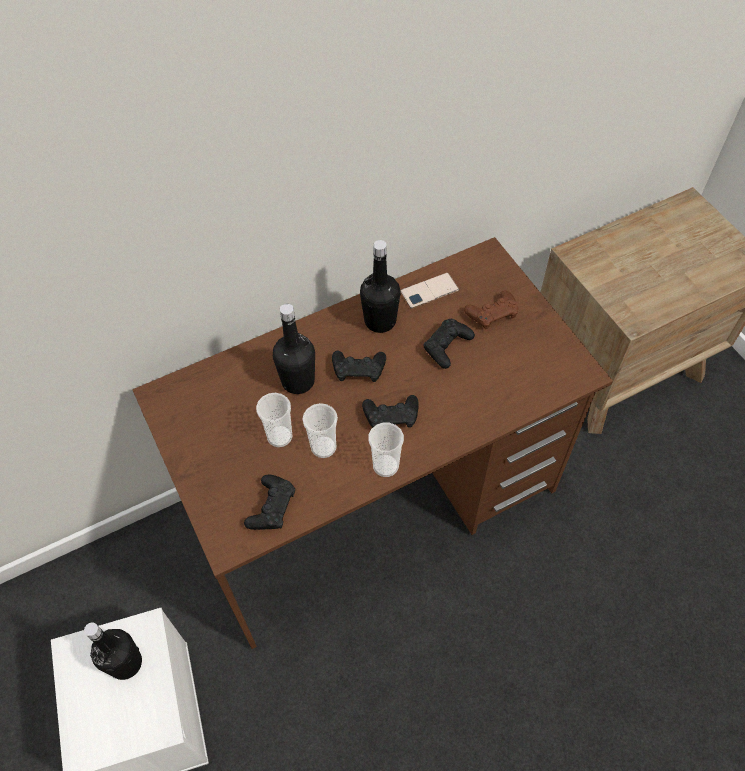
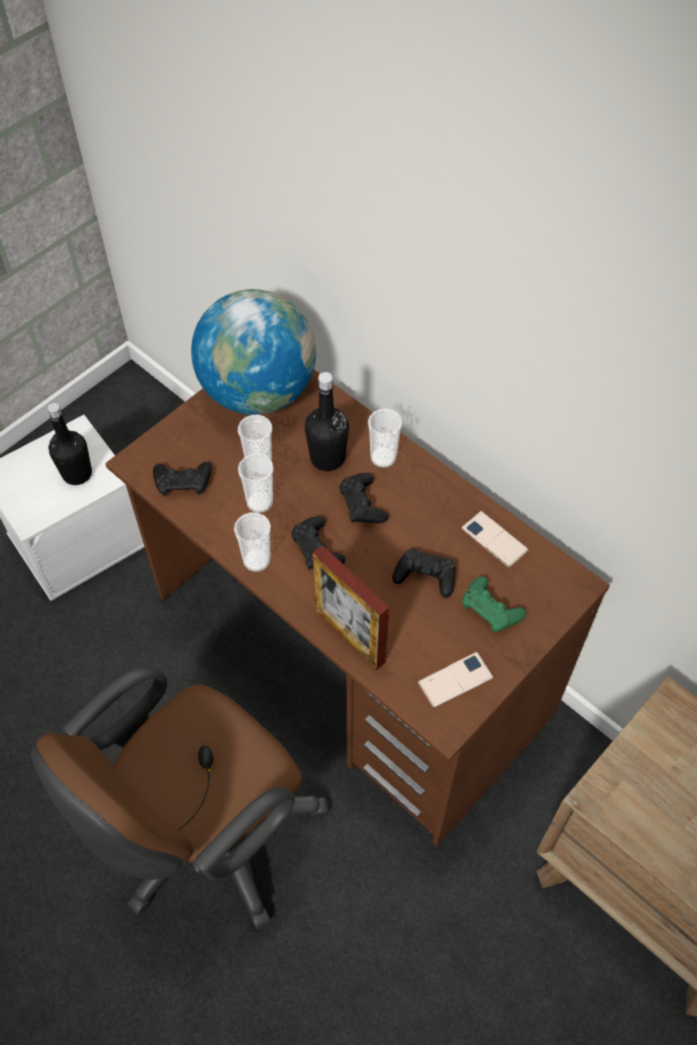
camera: 70 degrees right, 0 degrees up
black bottle [360,240,400,333] -> none
brown game controller [464,290,518,329] -> green game controller [462,576,526,633]
none -> brown office chair [31,665,329,929]
none -> globe [191,289,316,415]
none -> picture frame [312,545,389,670]
none -> cup [368,409,403,468]
none -> phone [418,652,494,708]

